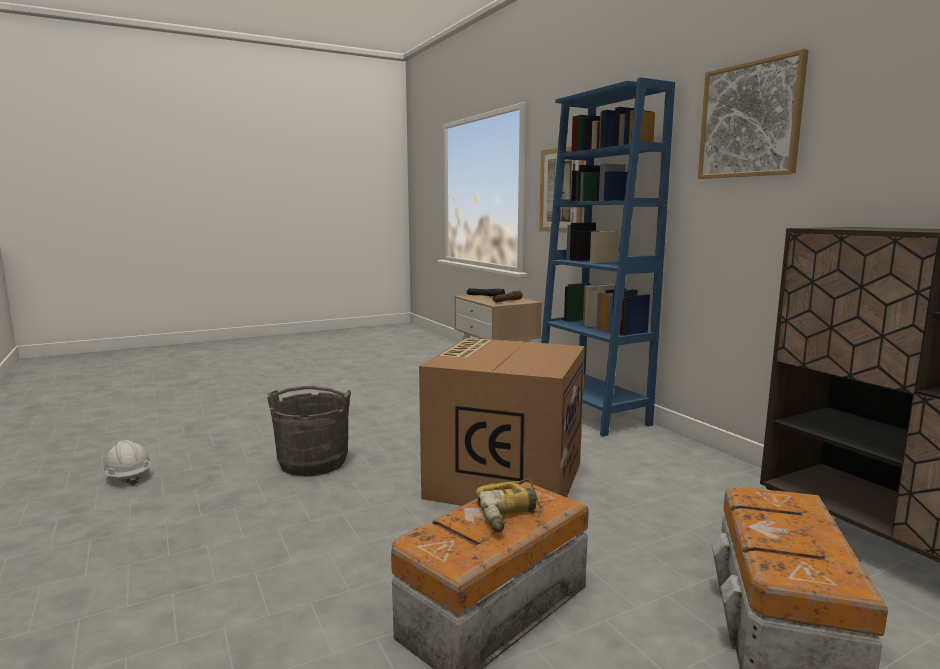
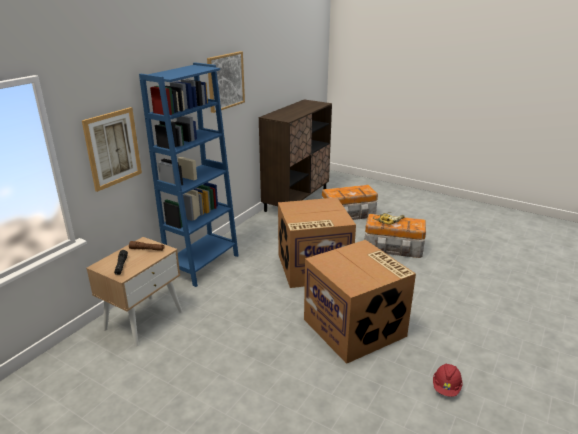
camera: 120 degrees left, 15 degrees up
white hard hat [103,440,151,486] -> red hard hat [433,363,463,397]
grey bucket [267,386,351,476] -> cardboard box [304,240,416,364]

